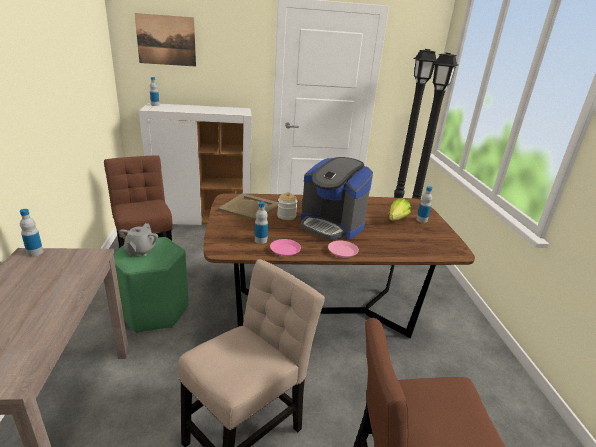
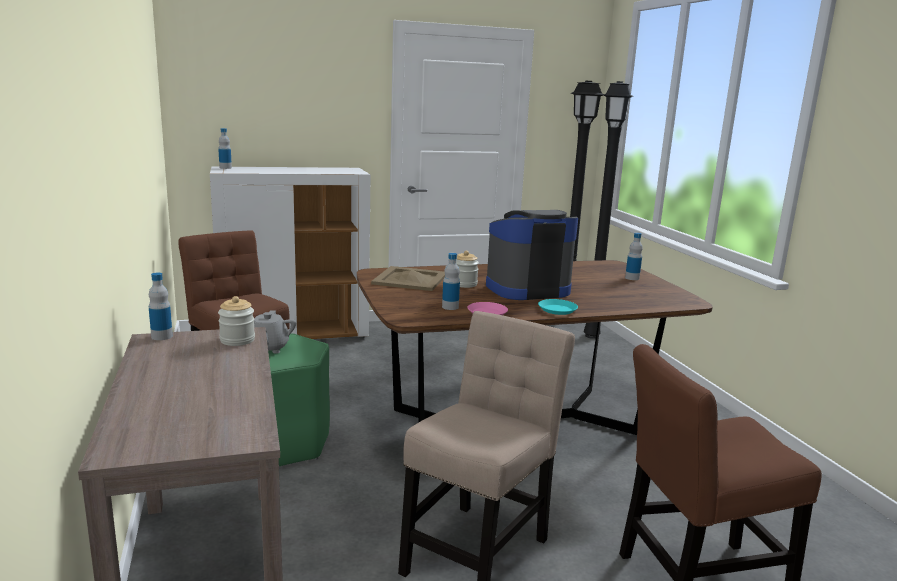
camera: 10 degrees left, 10 degrees down
picture [134,13,196,67] -> none
coffee machine [301,157,373,240] -> coffee machine turned 135 degrees clockwise [486,210,578,300]
pink plate [328,241,359,258] -> turquoise plate [538,299,578,315]
lettuce [389,198,411,221] -> none
none -> jar [218,296,255,346]

